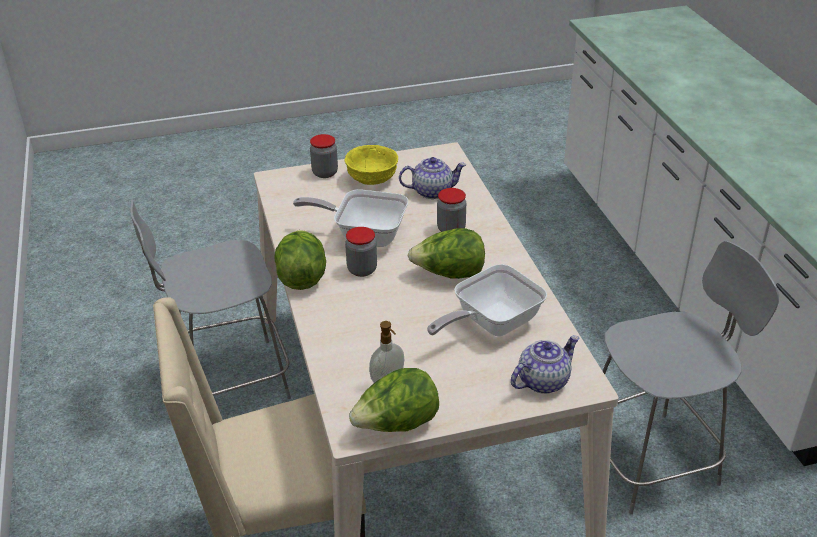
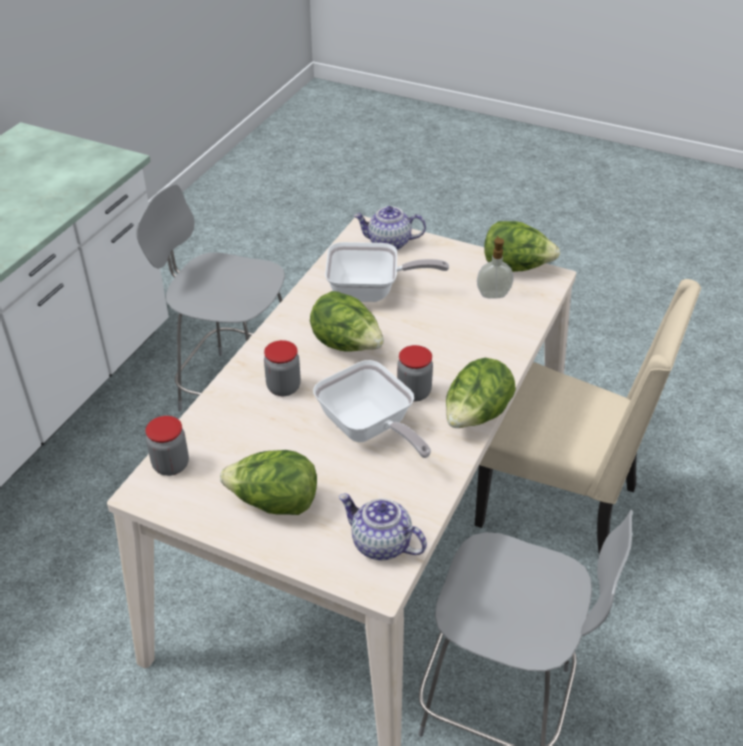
camera: 140 degrees left, 5 degrees up
jar [310,134,338,178] -> jar moved to [145,416,189,476]
yellow bowl [345,145,398,185] -> lettuce [220,450,317,515]
teapot [399,157,466,199] -> teapot moved to [339,493,427,560]

